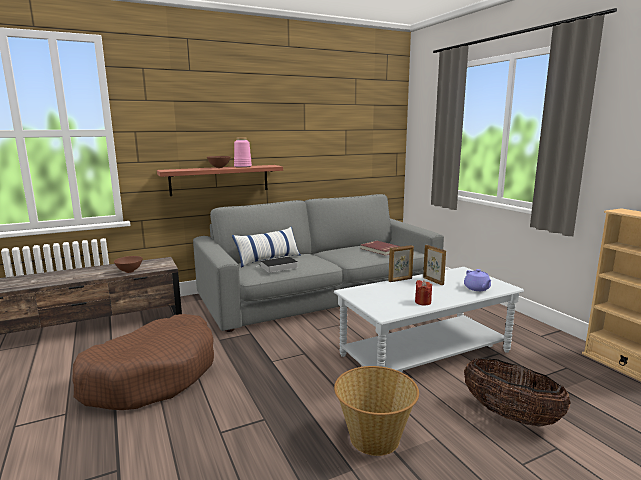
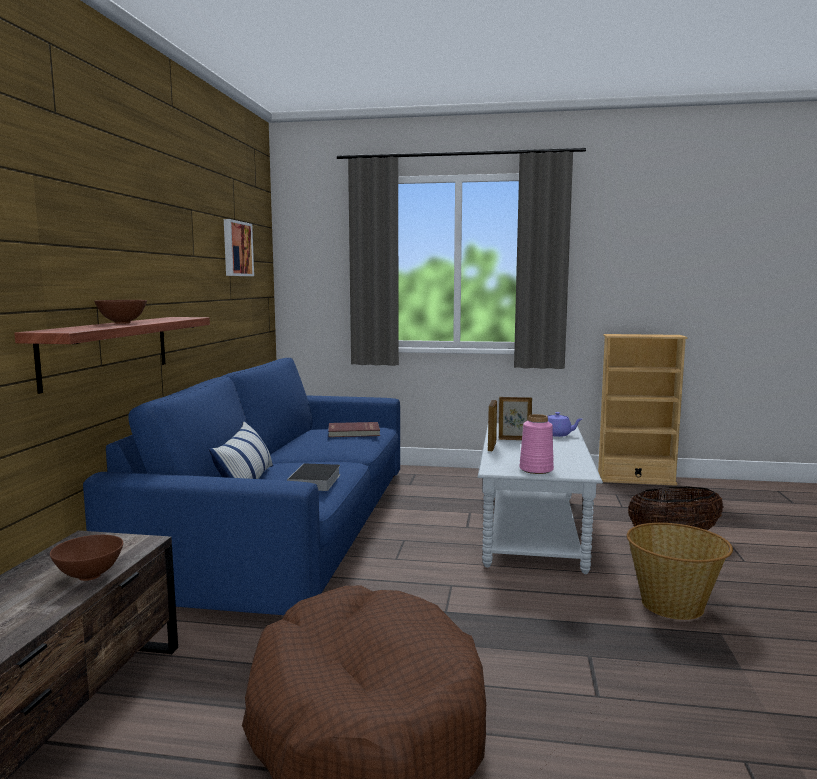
camera: 55 degrees left, 5 degrees down
grey sofa [193,194,444,332] -> blue sofa [83,358,400,615]
pink vase [234,137,252,168] -> pink vase moved to [519,414,554,474]
red candle [415,280,432,305] -> none
none -> picture [224,219,254,276]

